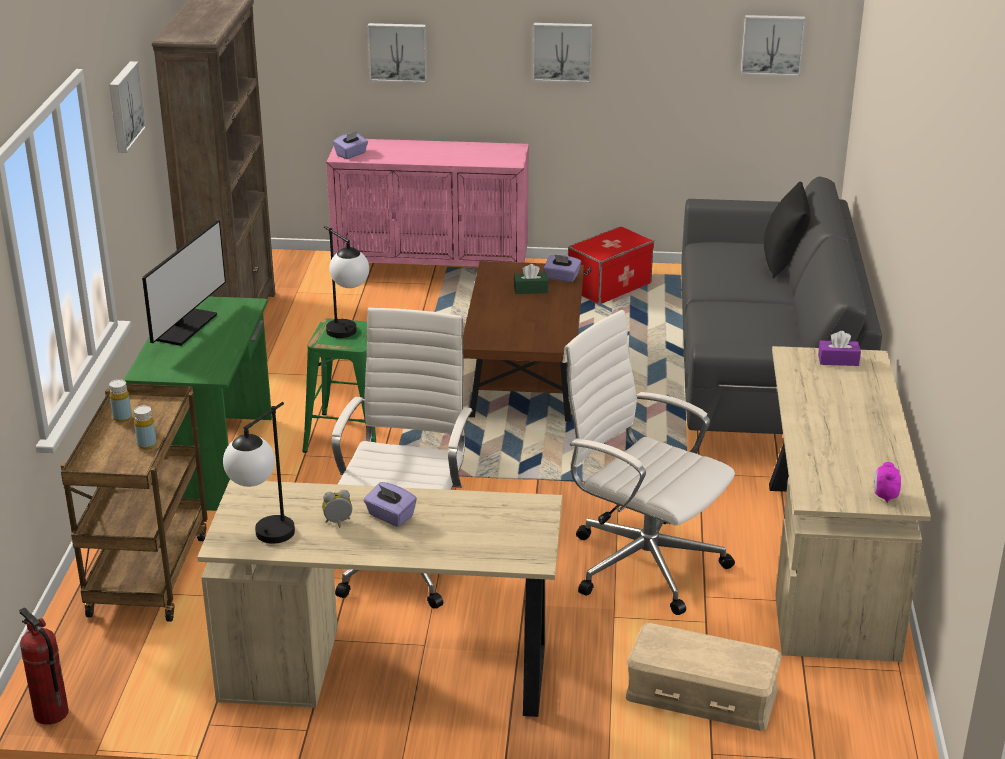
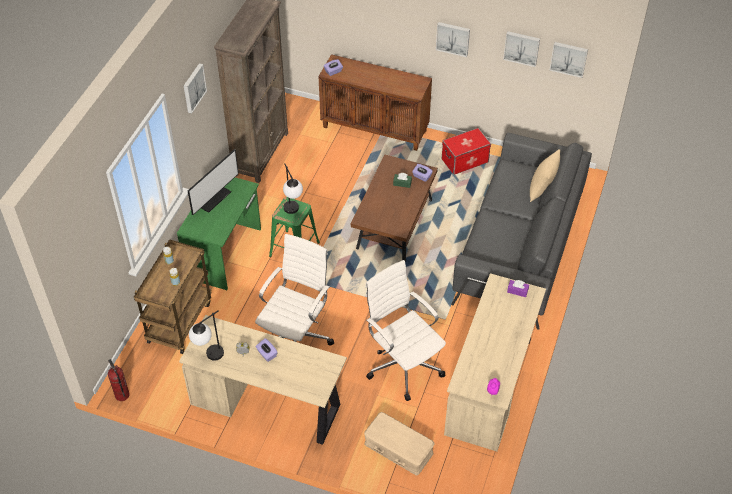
camera: 15 degrees right, 20 degrees up
pink cabinet [326,139,529,267] -> brown cabinet [318,54,432,151]
picture [368,23,427,83] -> picture moved to [503,31,540,67]
black pillow [764,181,810,278] -> beige pillow [530,149,560,202]

